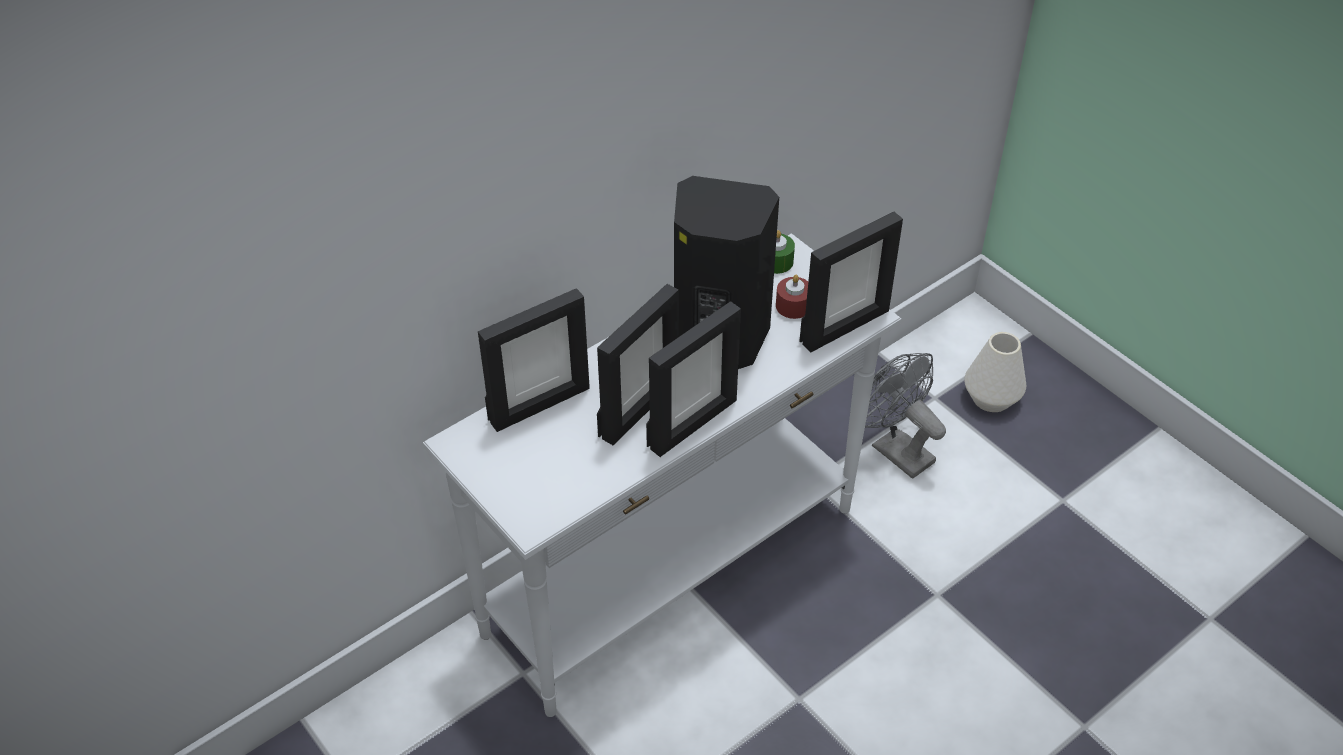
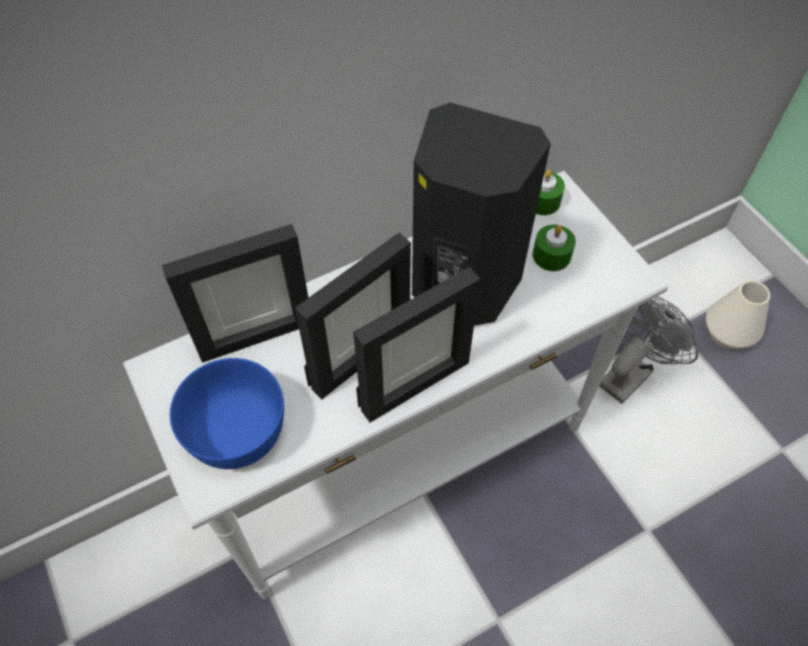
camera: 10 degrees right, 10 degrees up
red candle [776,274,808,319] -> green candle [533,225,576,271]
picture frame [799,212,903,352] -> none
grey fan [865,353,946,479] -> grey fan turned 75 degrees clockwise [599,296,698,404]
none -> blue bowl [170,358,284,469]

